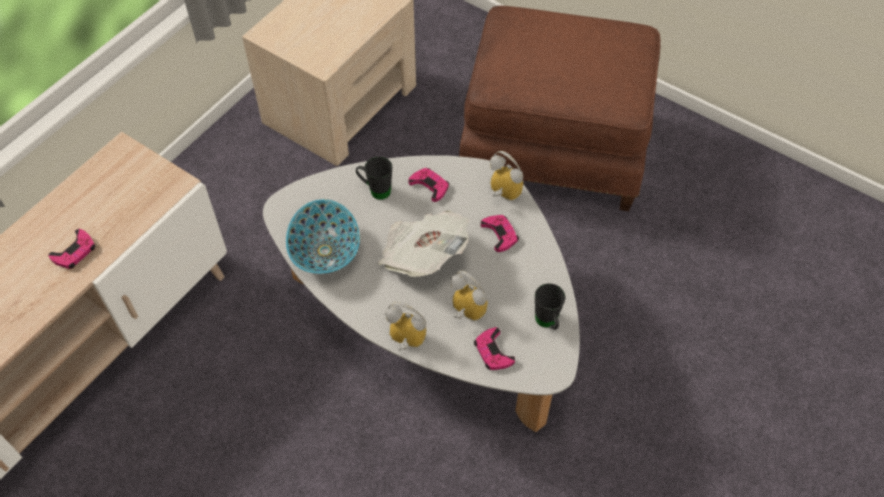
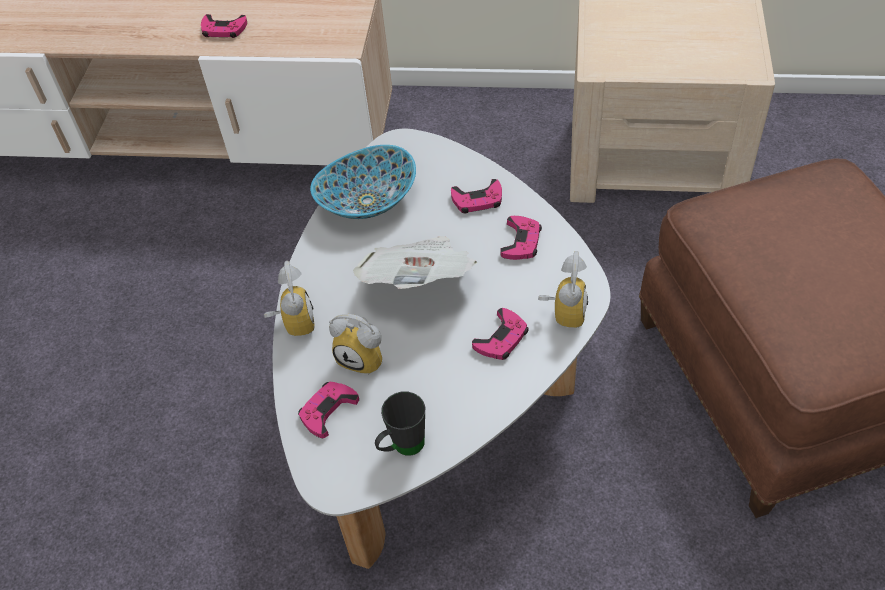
camera: 65 degrees right, 5 degrees down
black mug [356,156,392,200] -> pink game controller [451,179,502,213]
alarm clock [451,271,488,321] -> alarm clock turned 105 degrees clockwise [329,314,382,375]

